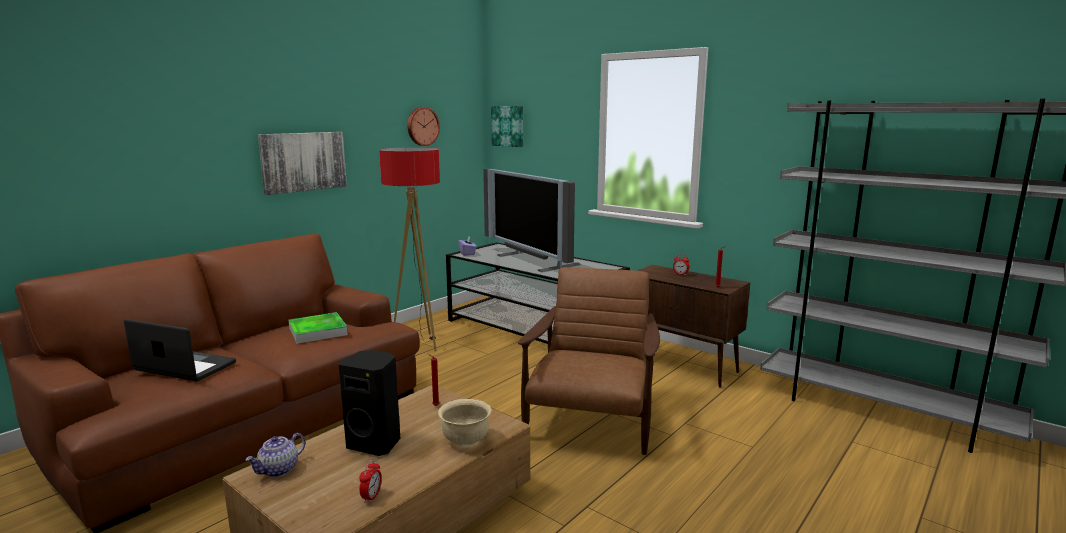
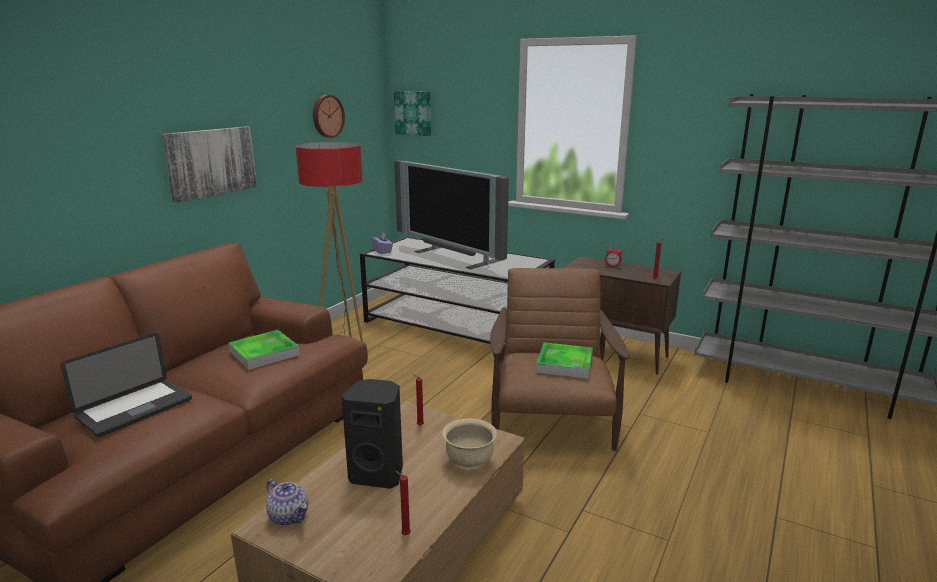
camera: 10 degrees left, 5 degrees up
laptop [124,319,236,381] -> laptop turned 120 degrees clockwise [60,333,192,437]
teapot [245,433,306,477] -> teapot turned 75 degrees counterclockwise [266,479,308,526]
alarm clock [359,460,382,504] -> red candle [395,471,411,535]
none -> tray [536,342,593,379]

